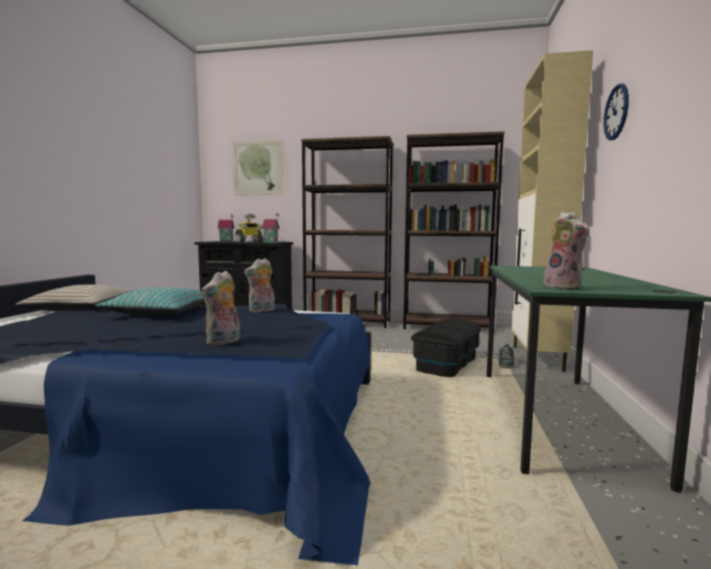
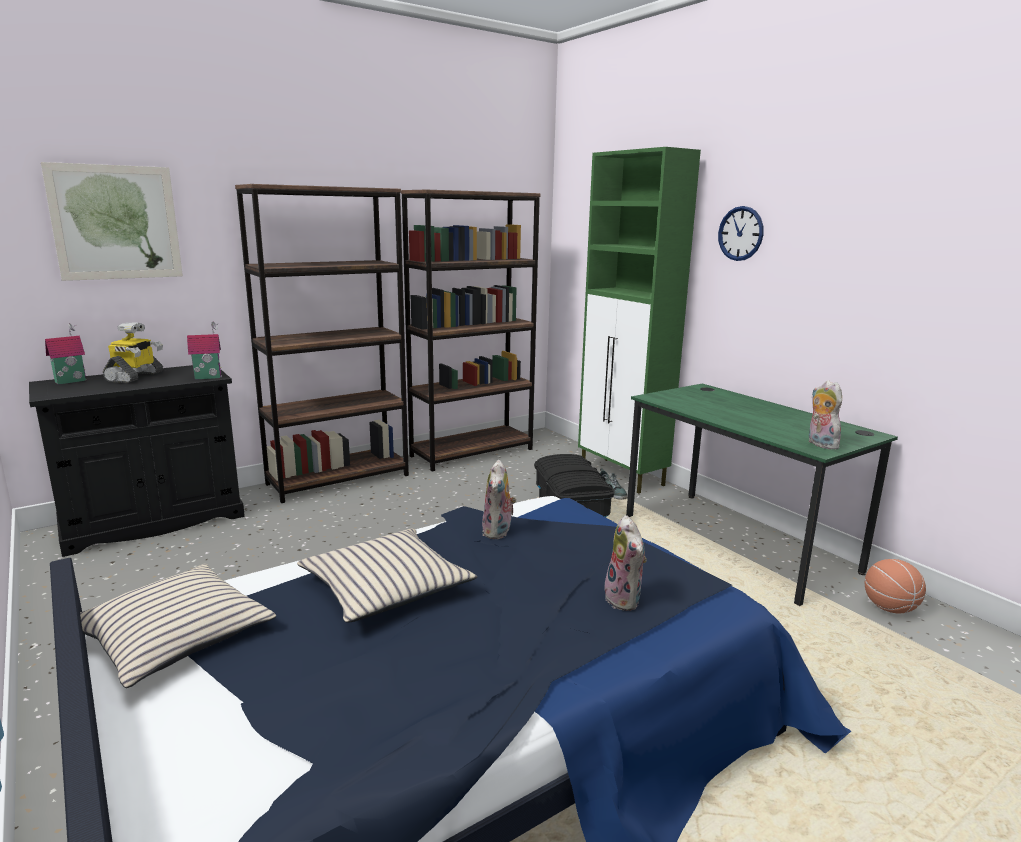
camera: 45 degrees left, 10 degrees up
turquoise pillow [95,287,205,316] -> beige pillow [297,528,477,623]
beige cabinet [511,50,593,372] -> green cabinet [578,147,701,493]
plush toy [544,212,590,290] -> plush toy turned 135 degrees counterclockwise [809,380,842,449]
none -> basketball [865,559,926,613]

